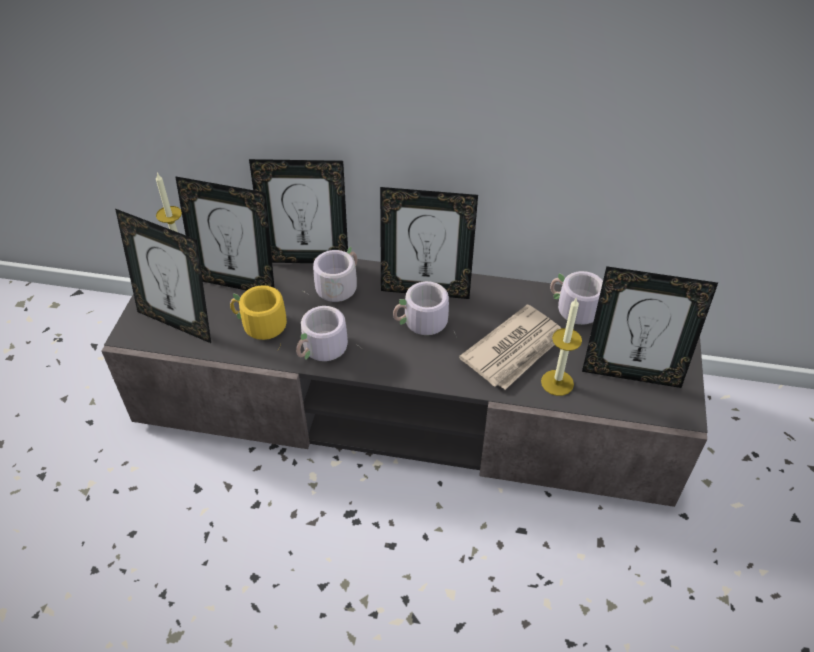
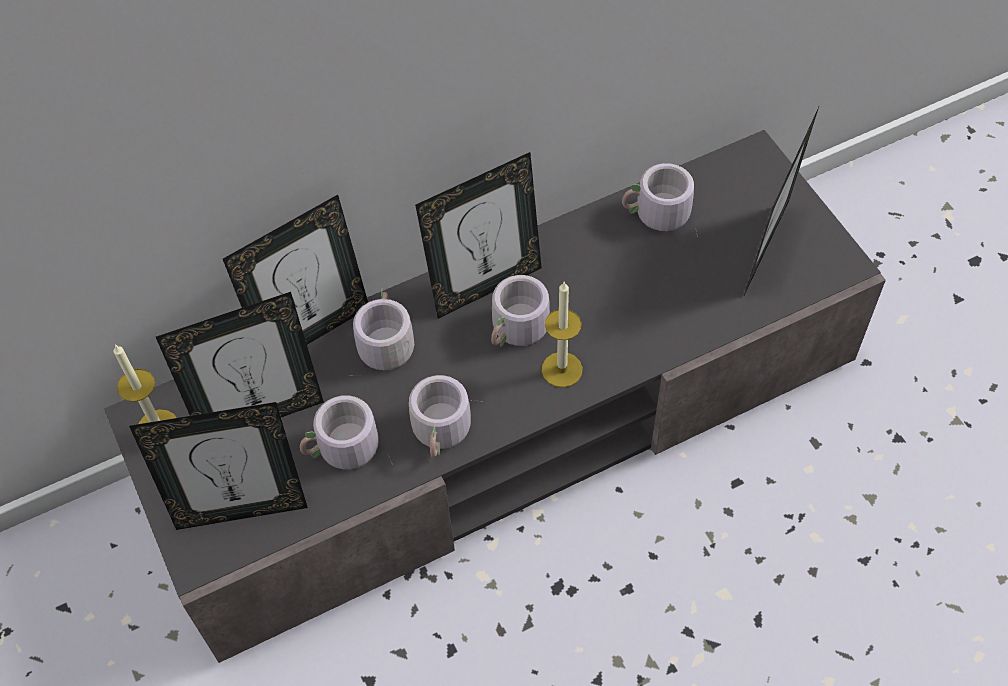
camera: 35 degrees left, 10 degrees up
yellow mug [230,285,287,347] -> grey mug [300,395,393,469]
newspaper [459,304,561,390] -> none
candle [541,297,582,396] -> candle moved to [542,282,583,388]
picture frame [582,266,718,388] -> picture frame turned 135 degrees clockwise [744,107,819,295]

